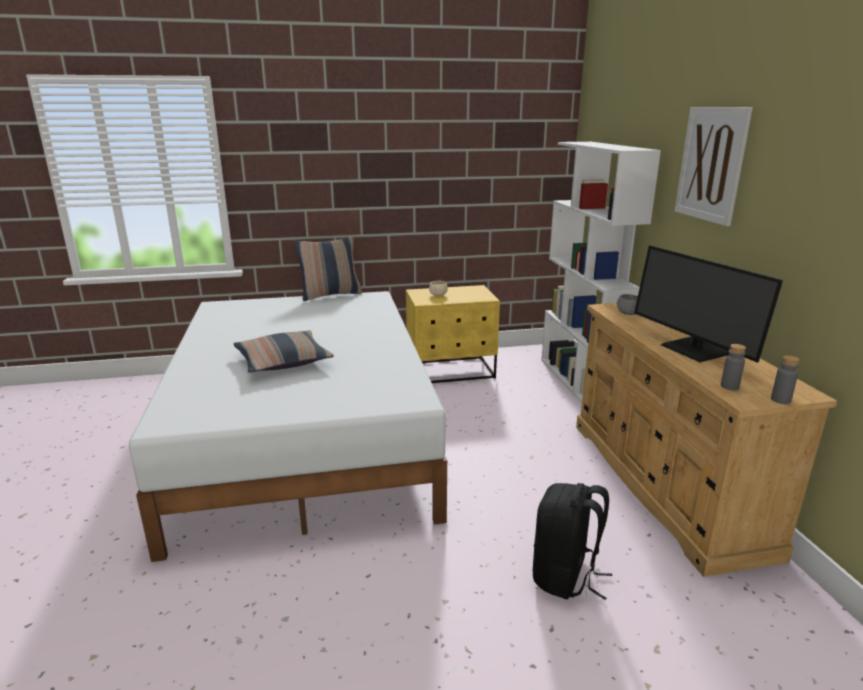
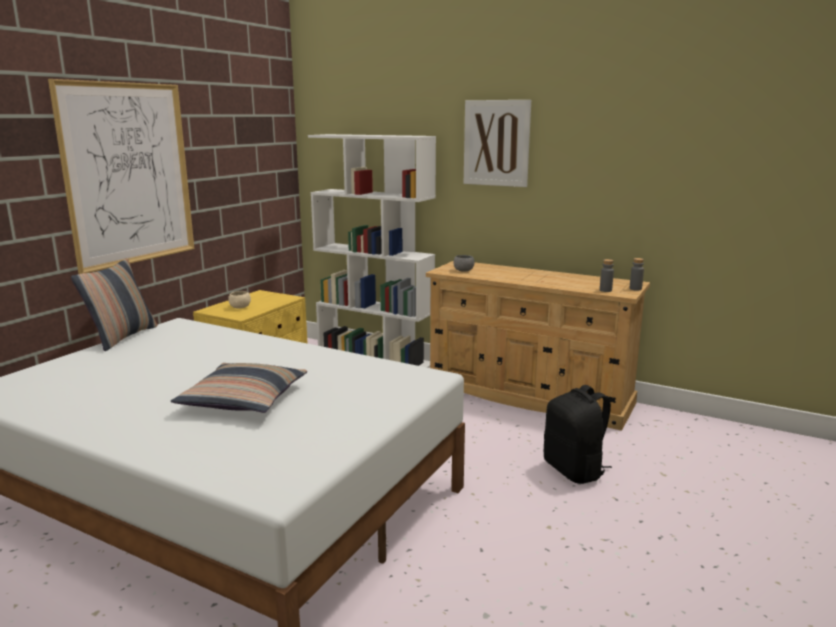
camera: 50 degrees left, 5 degrees down
monitor [634,246,783,362] -> none
none -> picture [48,79,194,274]

